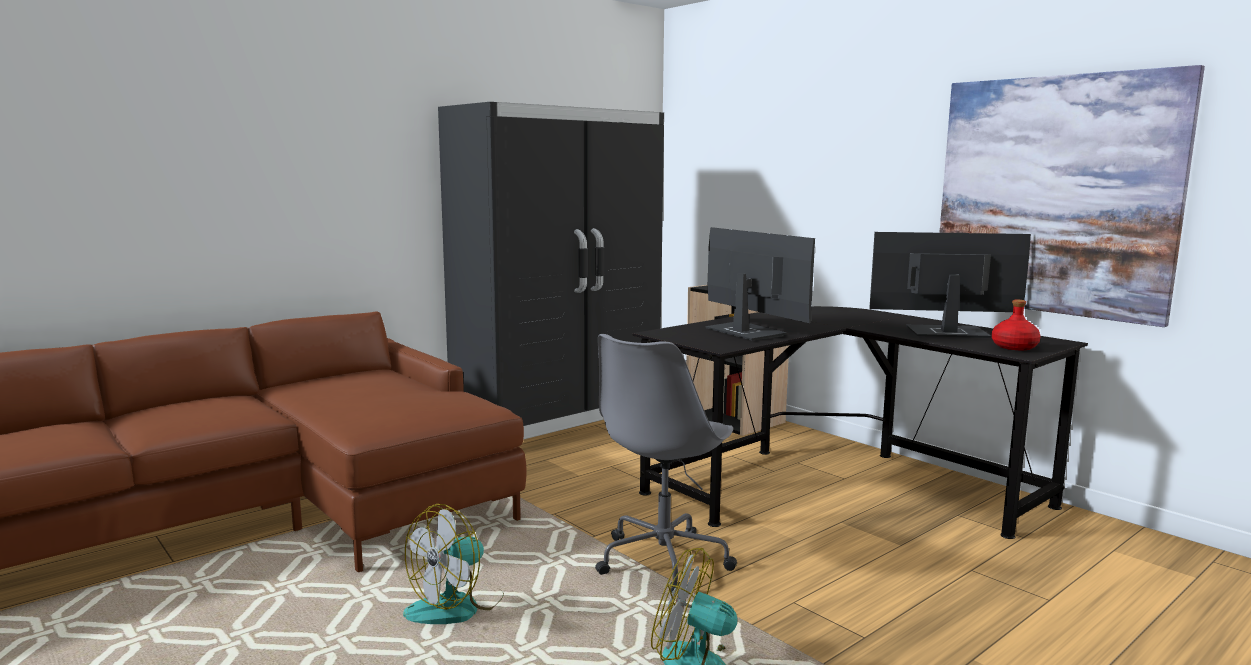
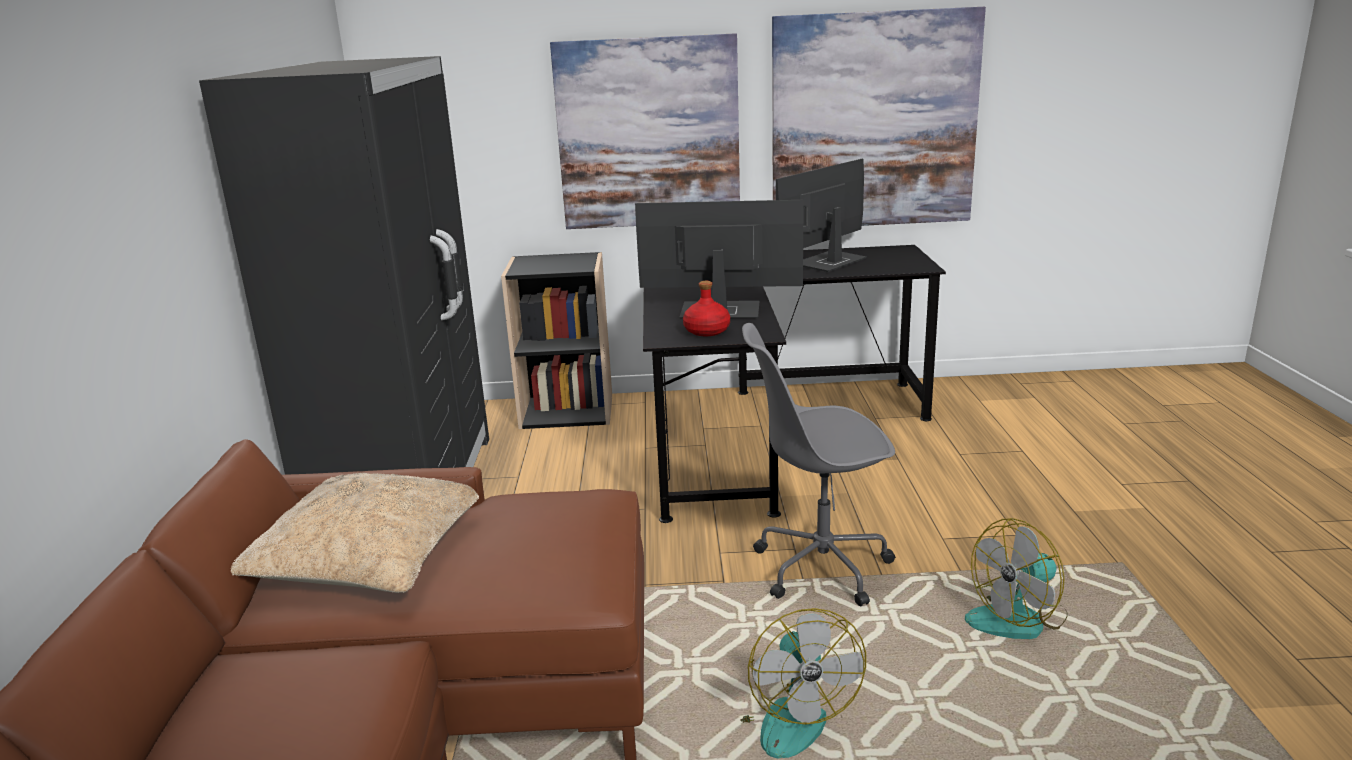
camera: 50 degrees left, 10 degrees up
grey office chair [595,334,737,592] -> grey office chair turned 105 degrees clockwise [742,323,896,606]
red bottle [992,300,1041,350] -> red bottle moved to [683,281,730,336]
none -> beige pillow [230,472,479,593]
none -> picture [550,33,740,229]

